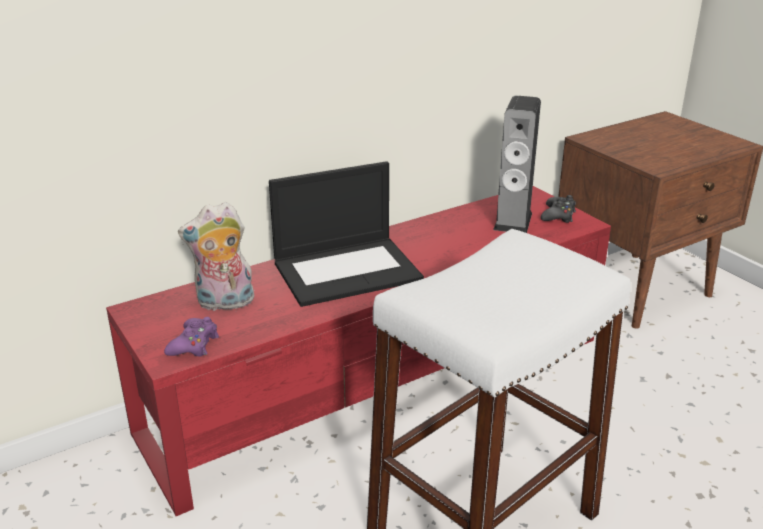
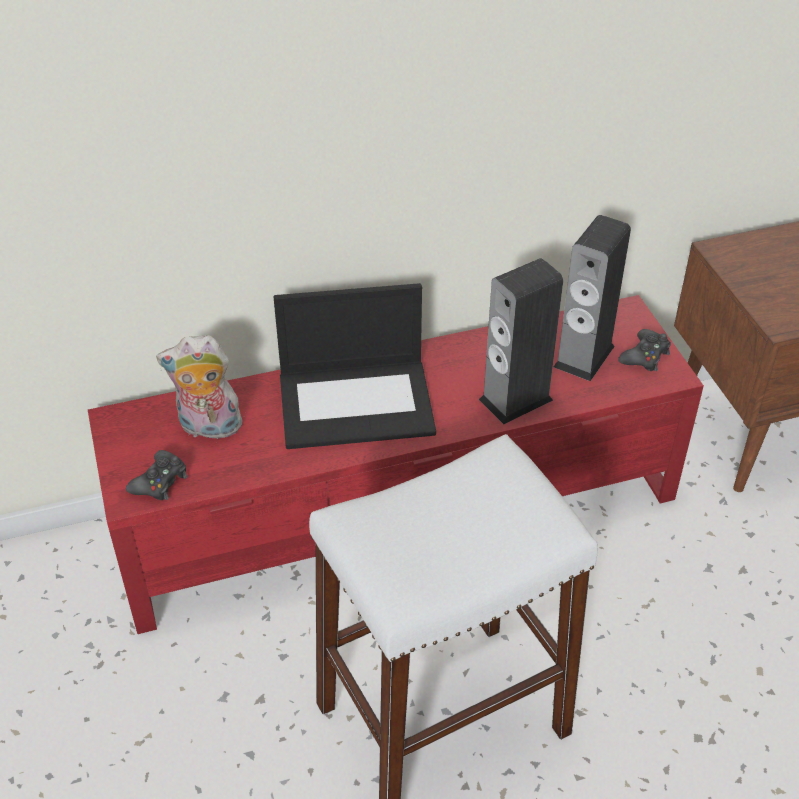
camera: 15 degrees right, 15 degrees up
purple game controller [164,317,219,357] -> black game controller [126,450,188,500]
none -> speaker [479,258,563,425]

